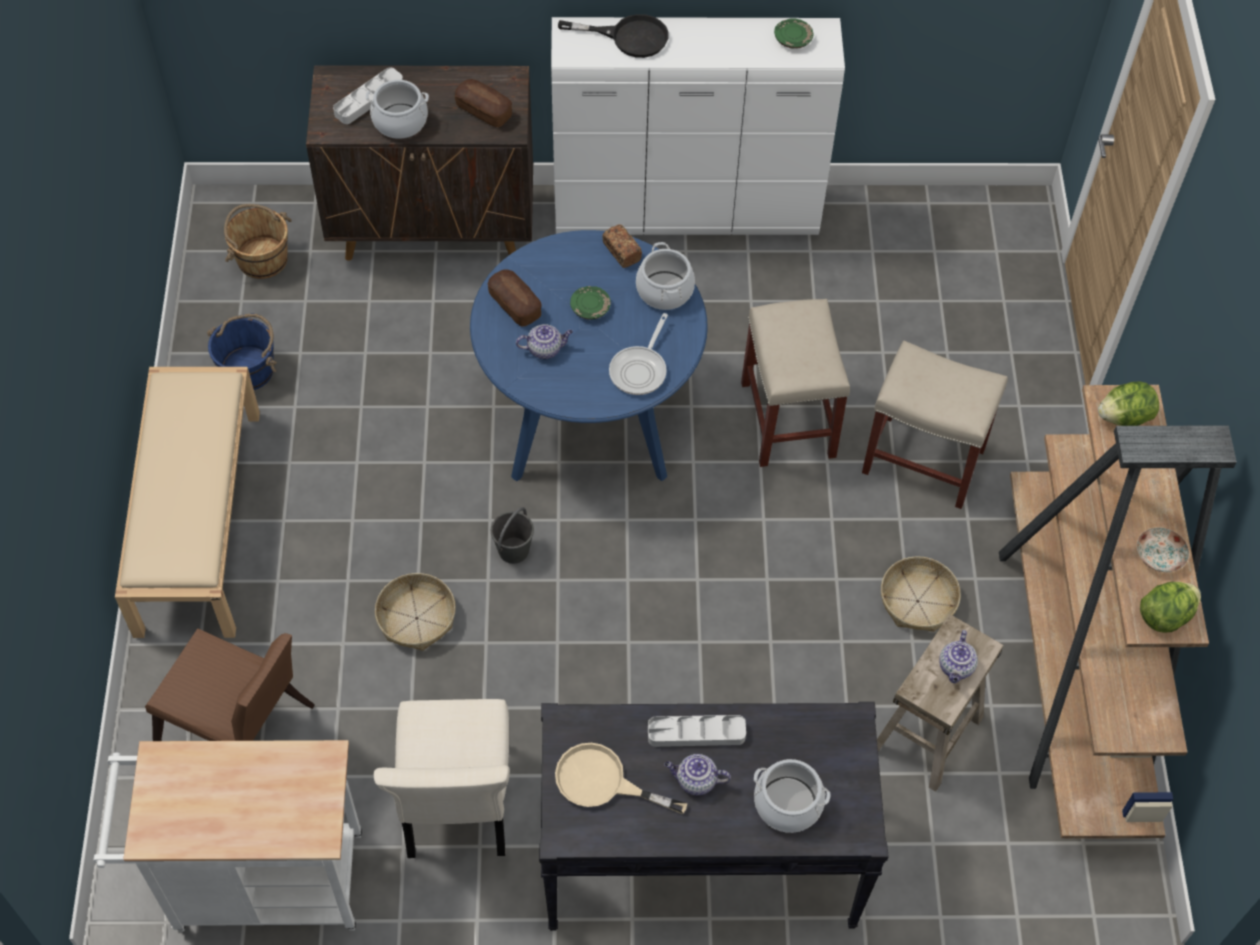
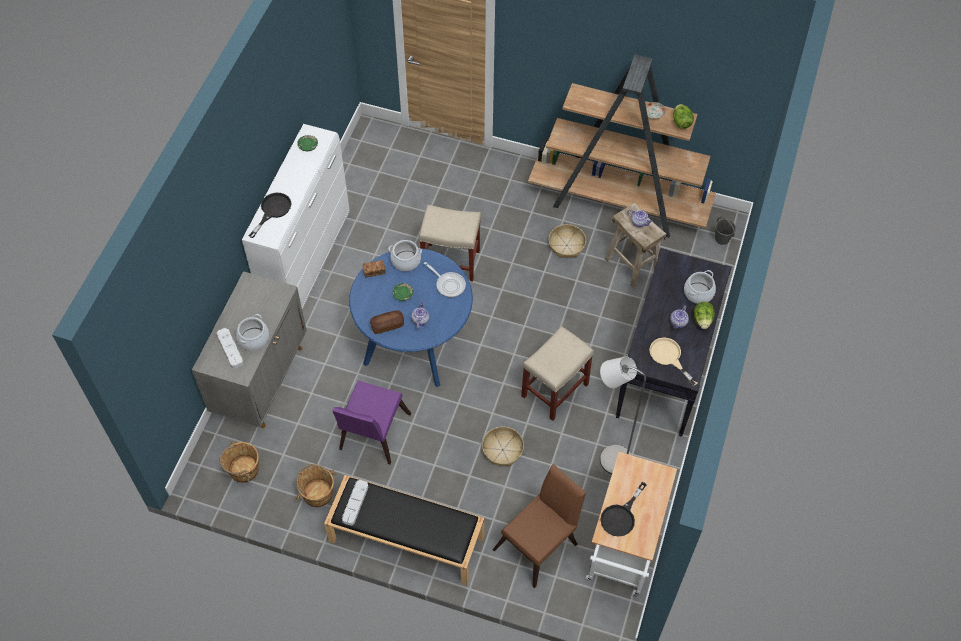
camera: 70 degrees left, 0 degrees up
beige bench [115,367,260,638] -> black bench [324,475,484,585]
blue bucket [207,314,277,390] -> brown bucket [296,464,337,507]
brown cabinet [306,65,533,261] -> grey cabinet [192,271,307,428]
beige chair [374,699,510,858] -> grey floor lamp [600,356,646,475]
bread [455,79,512,127] -> none
grey bucket [490,507,534,564] -> grey bucket moved to [715,217,736,245]
beige frying pan [555,743,687,814] -> beige frying pan turned 105 degrees clockwise [649,337,698,386]
grey tray [648,715,746,747] -> grey tray moved to [342,480,368,525]
beige stool [862,341,1008,509] -> beige stool moved to [521,326,594,421]
lettuce [1098,381,1159,426] -> lettuce moved to [694,302,715,329]
none -> purple chair [332,381,411,464]
none -> black frying pan [600,482,647,537]

